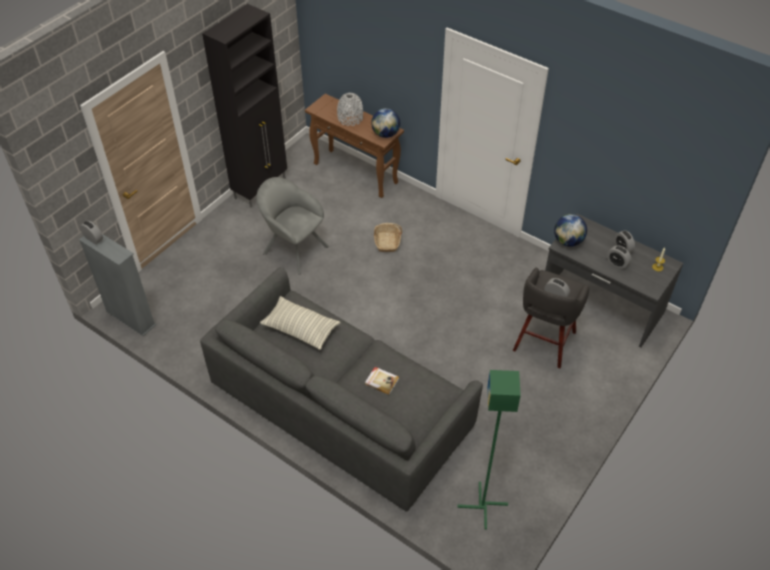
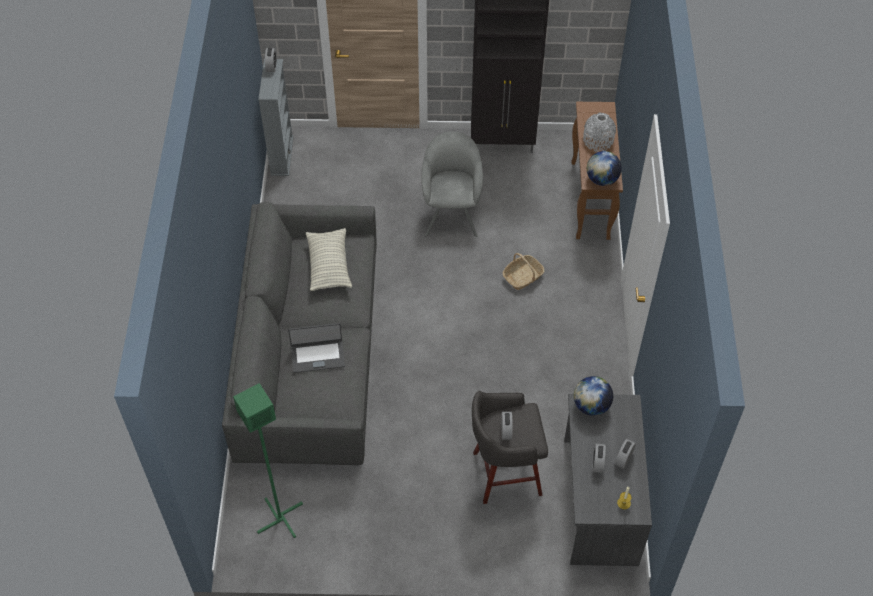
camera: 55 degrees right, 5 degrees up
book [365,367,399,395] -> laptop [288,323,345,373]

